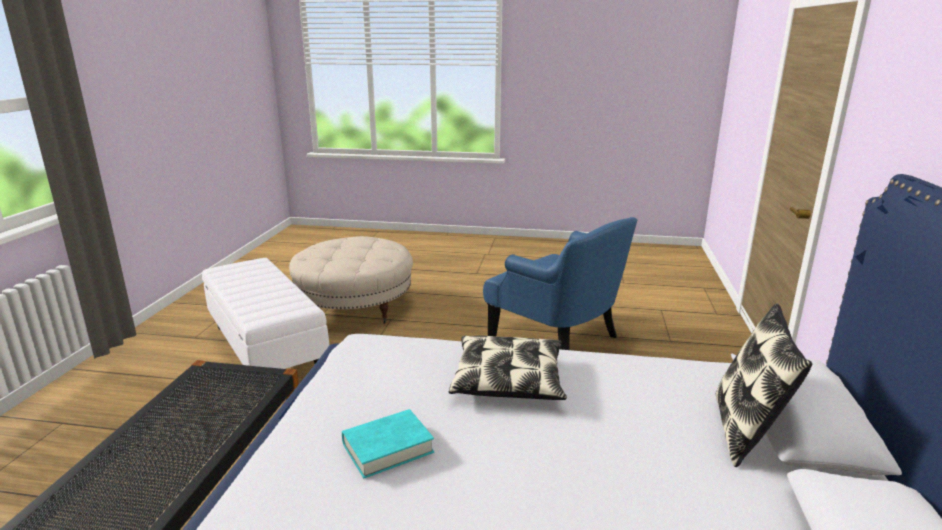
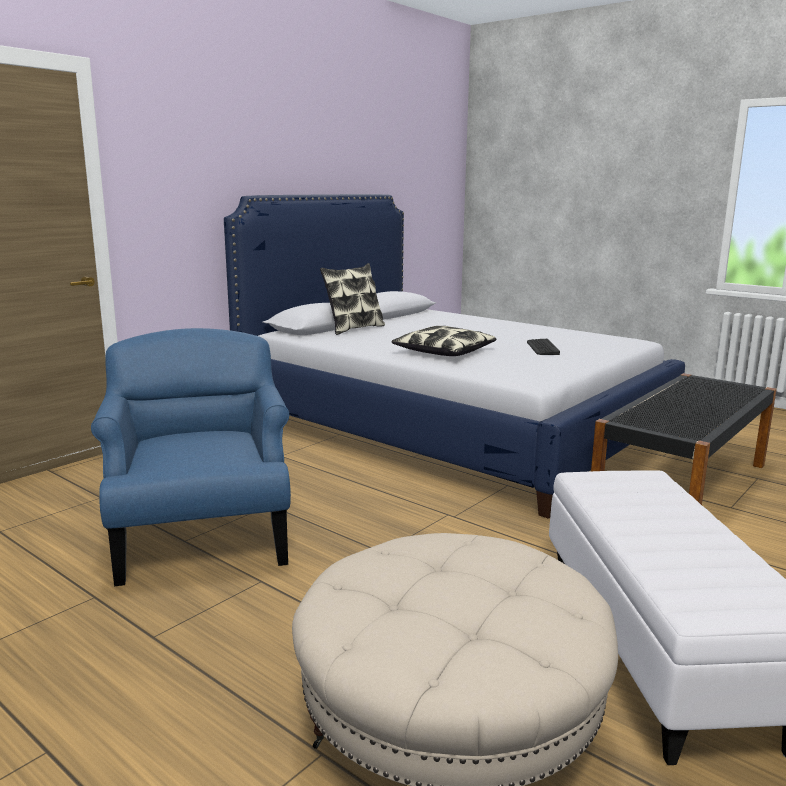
camera: 150 degrees left, 5 degrees down
turquoise book [342,409,434,479] -> keyboard [527,339,560,355]

